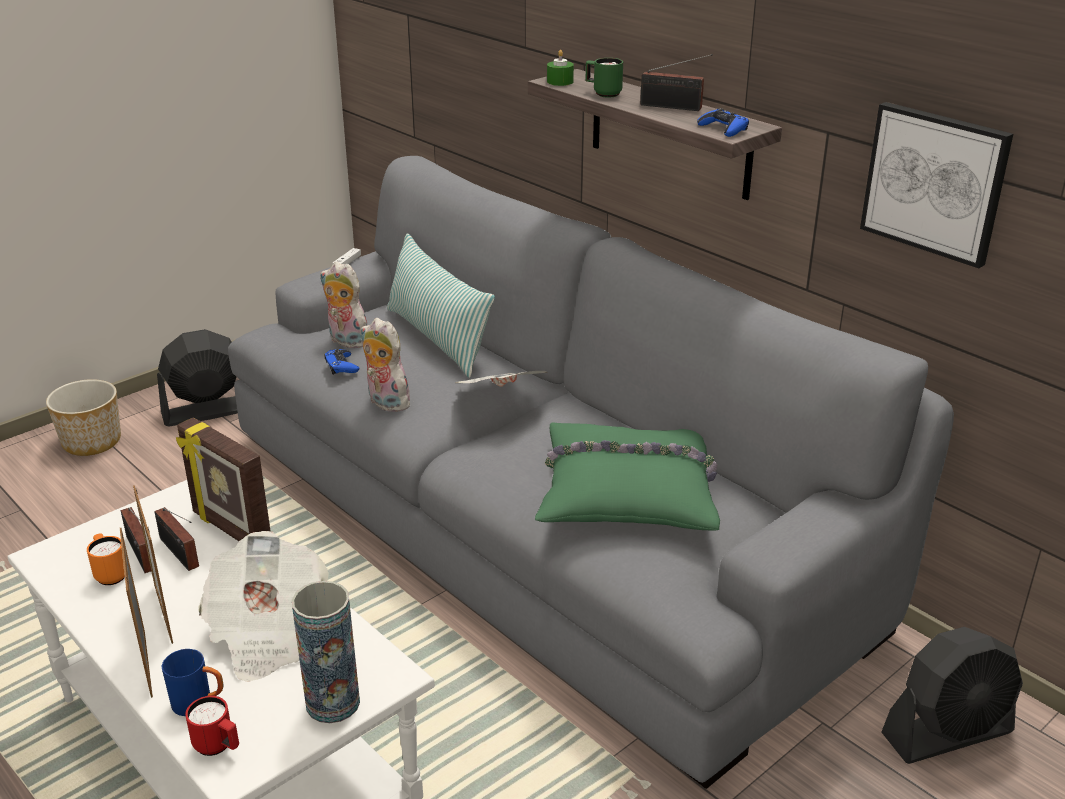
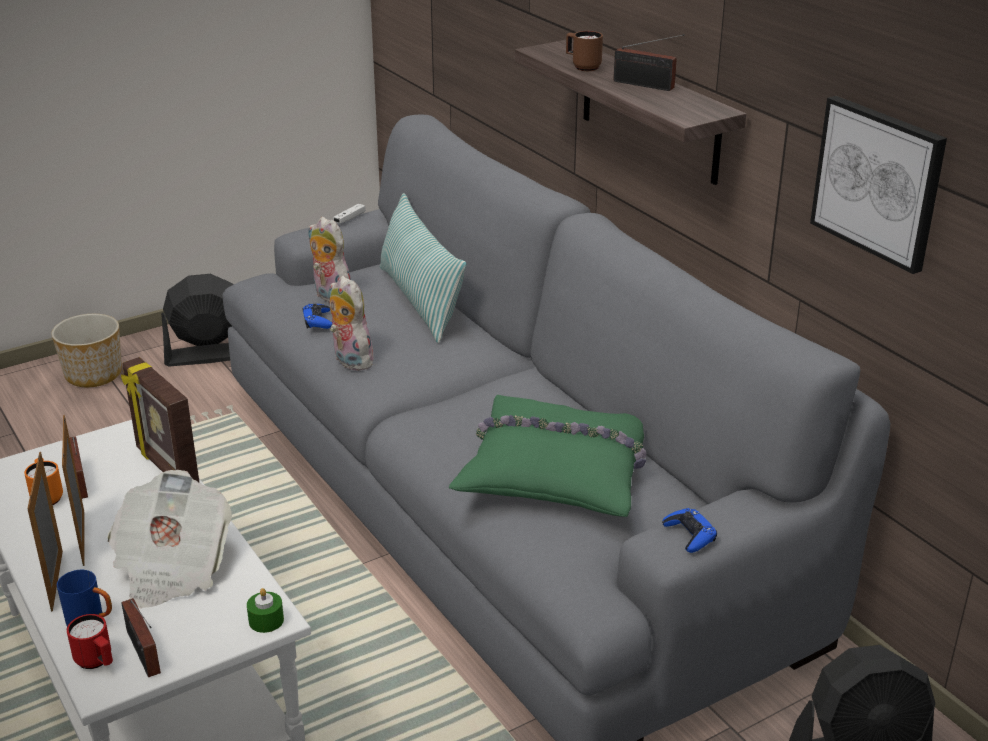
camera: 10 degrees right, 0 degrees up
radio [154,507,199,571] -> radio moved to [121,598,161,677]
vase [292,581,360,723] -> none
newspaper [455,371,547,387] -> none
green candle [547,50,574,86] -> green candle moved to [247,588,284,633]
green mug [585,58,623,98] -> brown mug [566,31,603,71]
blue game controller [697,108,749,137] -> blue game controller moved to [662,508,717,553]

